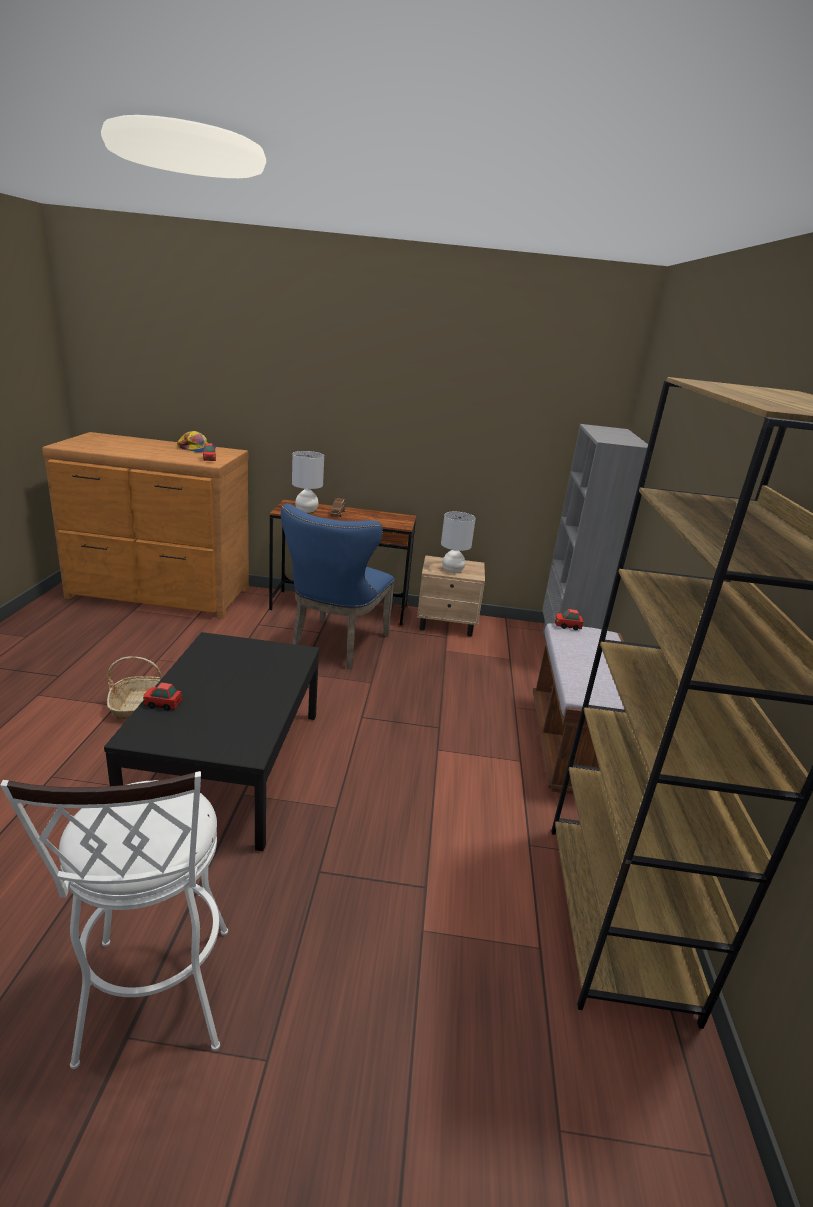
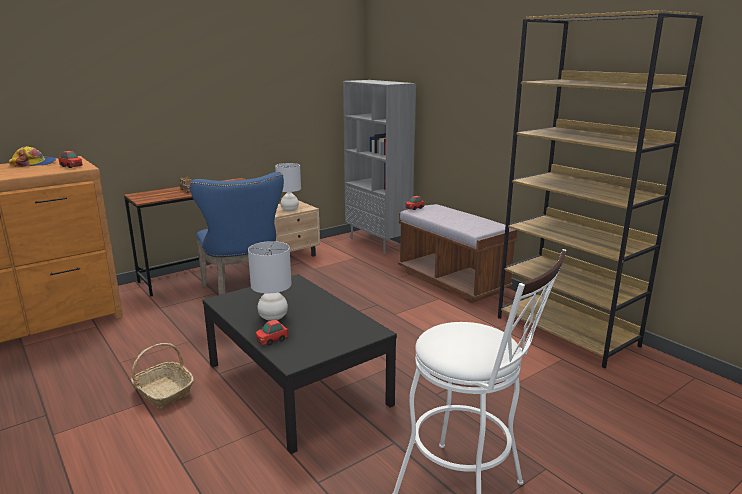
camera: 40 degrees left, 5 degrees down
grey table lamp [292,451,324,513] -> grey table lamp moved to [248,241,292,321]

